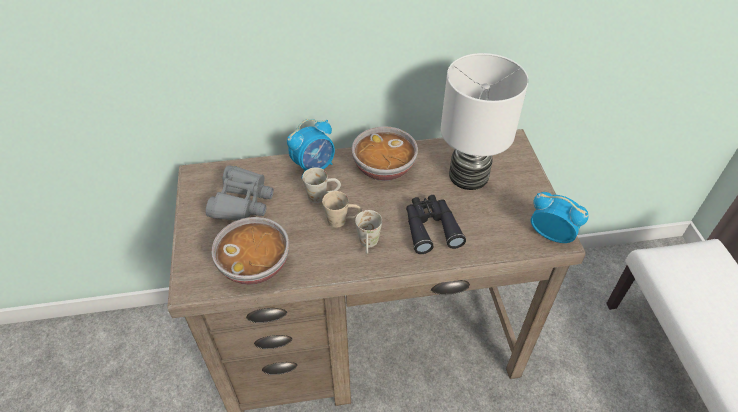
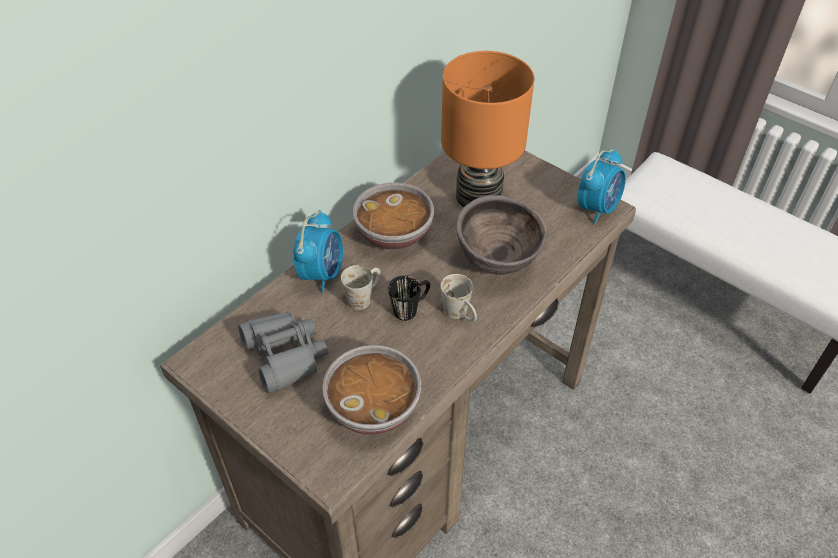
camera: 40 degrees left, 0 degrees up
beige mug [322,191,362,228] -> black mug [388,275,430,321]
black binoculars [406,195,466,254] -> brown bowl [456,195,547,275]
white table lamp [441,53,529,190] -> orange table lamp [441,51,534,207]
alarm clock [531,192,589,243] -> alarm clock turned 135 degrees clockwise [578,148,626,224]

